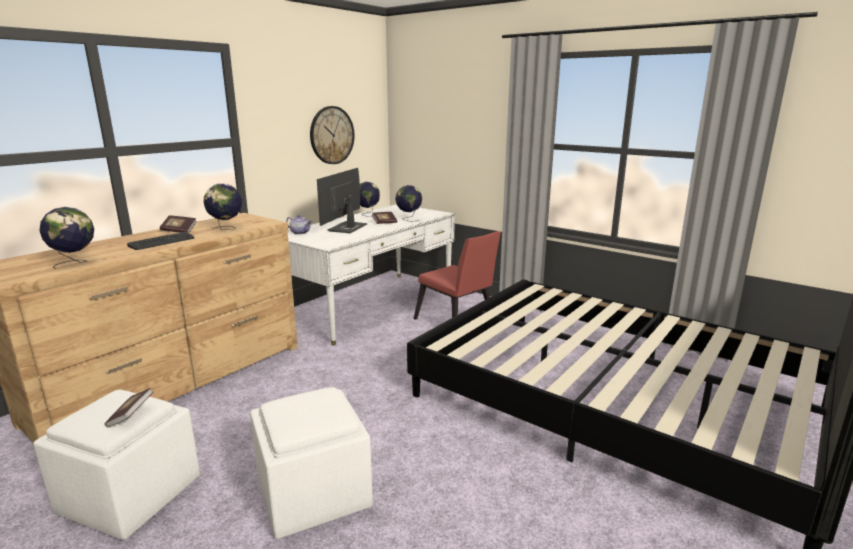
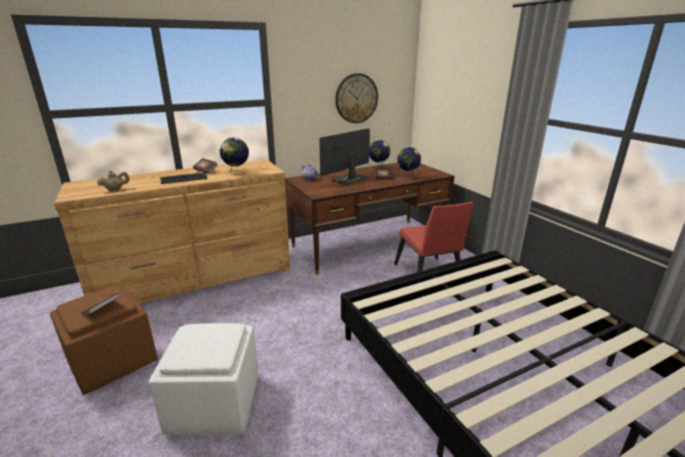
camera: 25 degrees right, 5 degrees up
white ottoman [33,390,200,540] -> brown ottoman [50,286,158,395]
globe [39,207,94,269] -> beige teapot [97,170,129,191]
white desk [288,204,455,345] -> brown desk [285,163,455,275]

